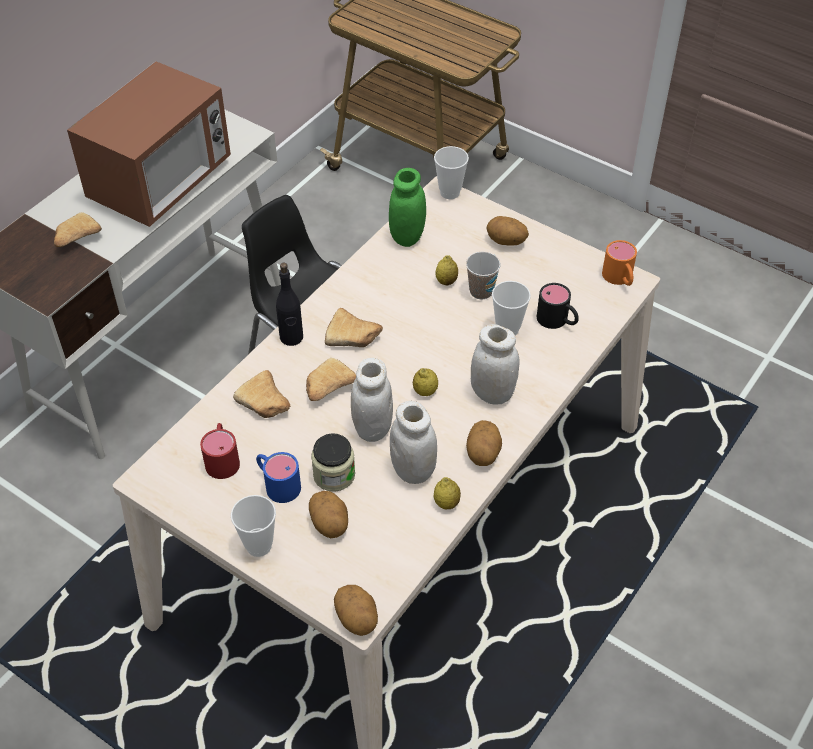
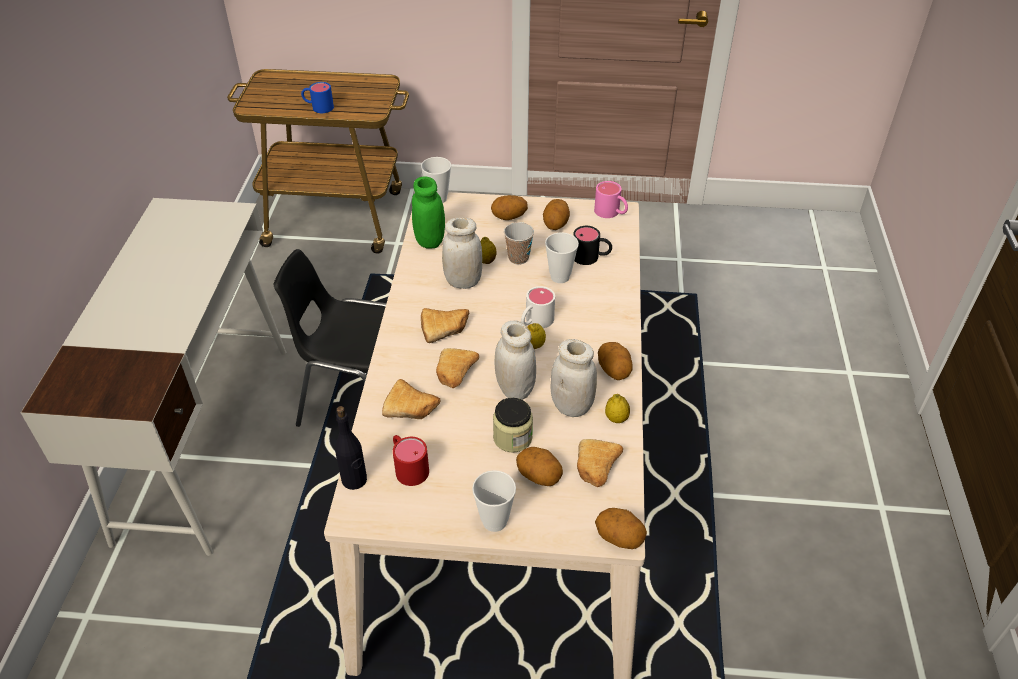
camera: 30 degrees left, 5 degrees down
bread [54,212,102,247] -> bread moved to [577,439,623,487]
microwave [67,61,231,227] -> none
blue mug [256,452,301,503] -> blue mug moved to [301,82,334,113]
black bottle [276,263,303,346] -> black bottle moved to [335,406,367,490]
white jar [471,324,520,405] -> white jar moved to [442,218,482,289]
orange mug [602,240,637,286] -> pink mug [594,181,628,218]
none -> white mug [521,286,555,328]
none -> potato [543,199,570,230]

